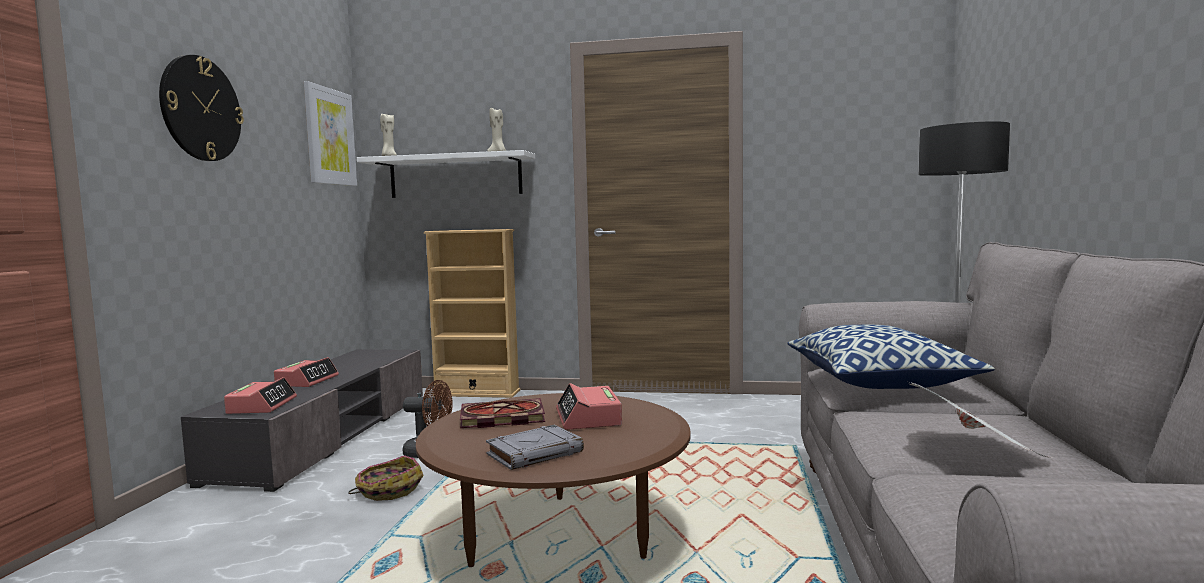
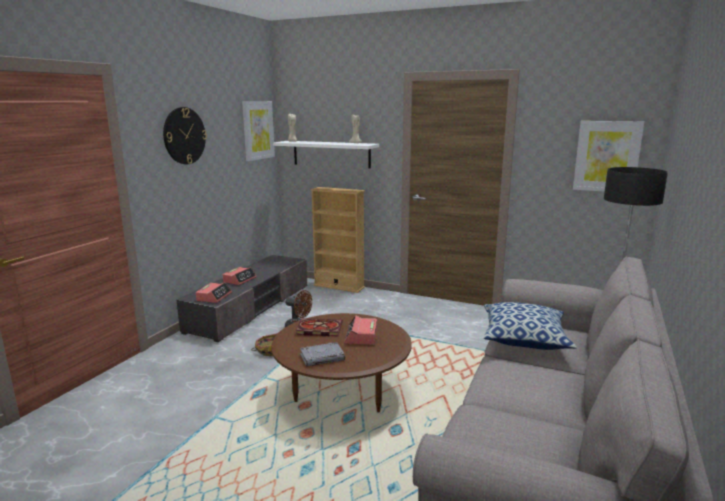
camera: 15 degrees right, 10 degrees up
newspaper [910,382,1052,458] -> none
none -> picture [573,121,644,192]

